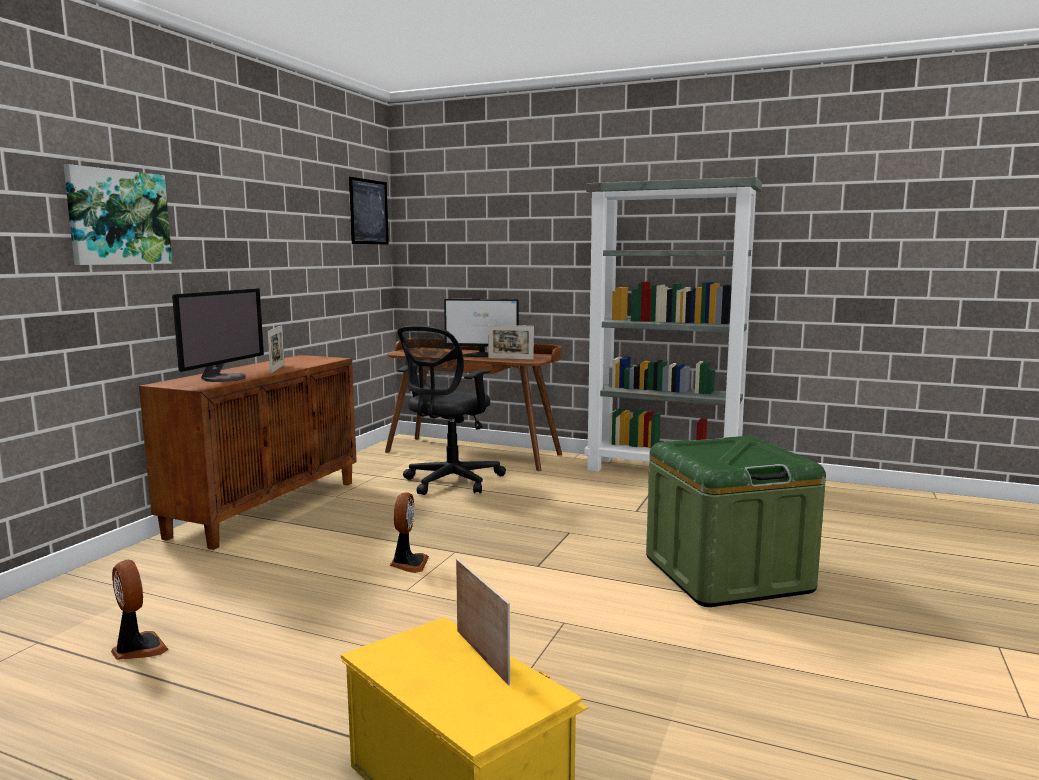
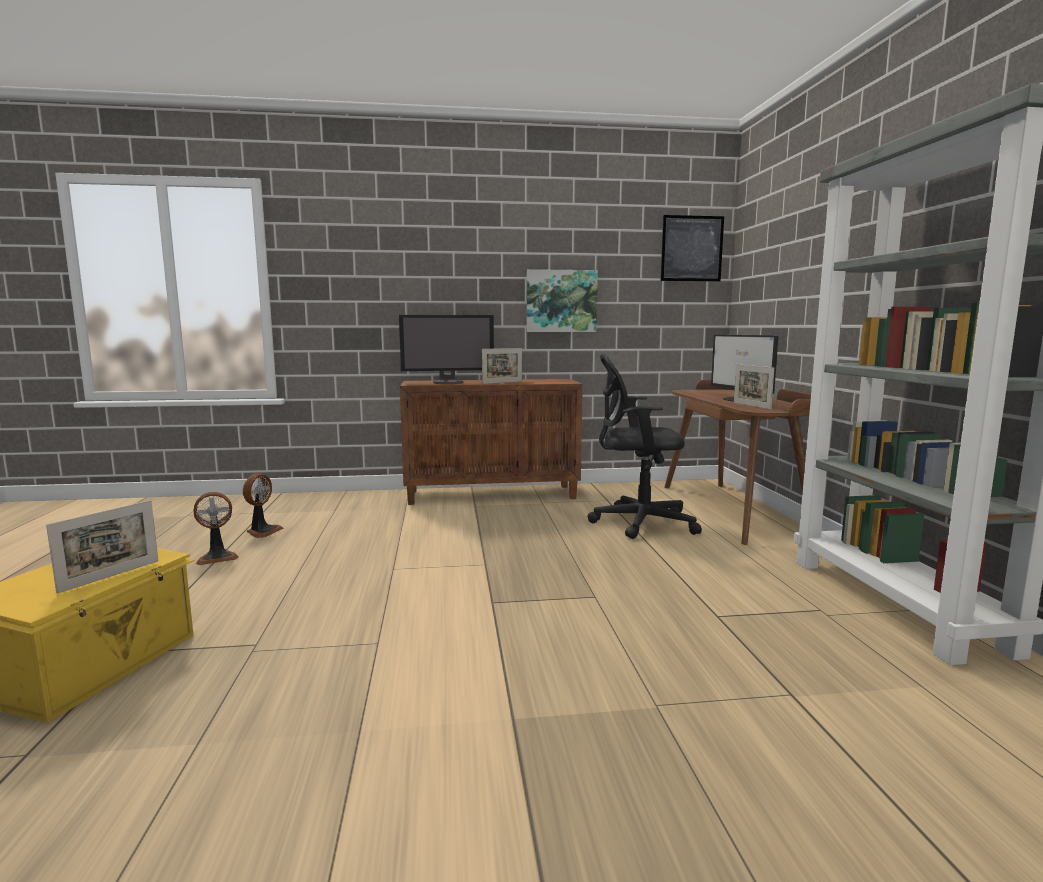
camera: 60 degrees right, 0 degrees up
picture [64,164,172,265] -> picture moved to [527,269,598,332]
fan [390,492,429,573] -> fan moved to [194,492,239,565]
green storage box [646,436,826,607] -> none

